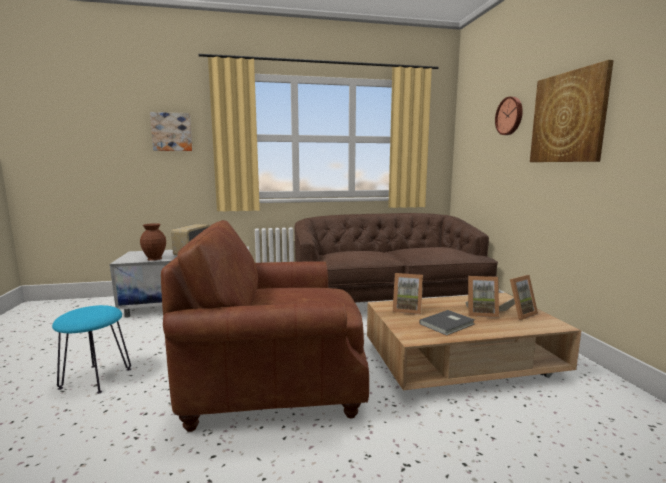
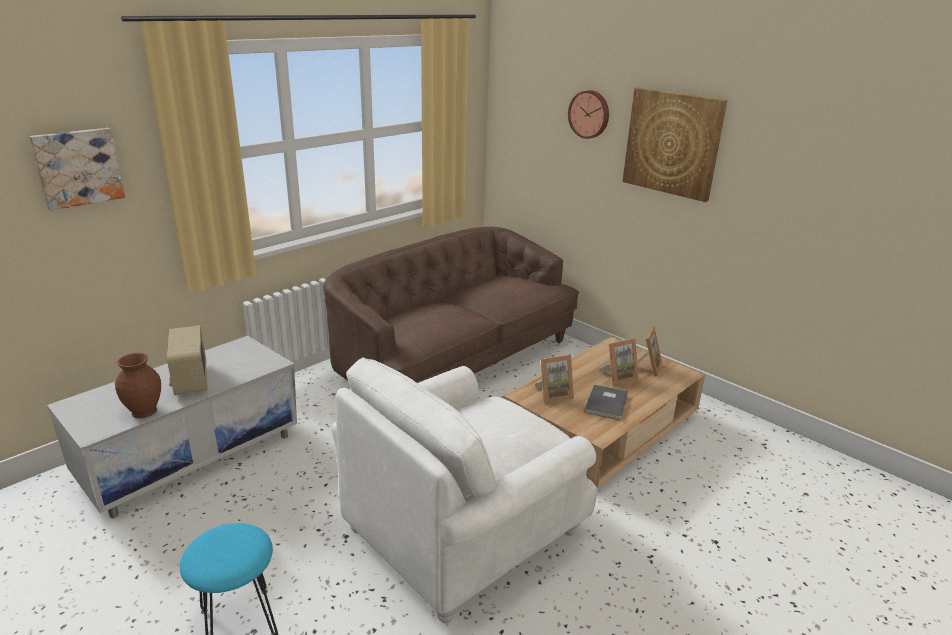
camera: 35 degrees left, 15 degrees up
brown armchair [161,220,369,432] -> white armchair [331,357,597,624]

